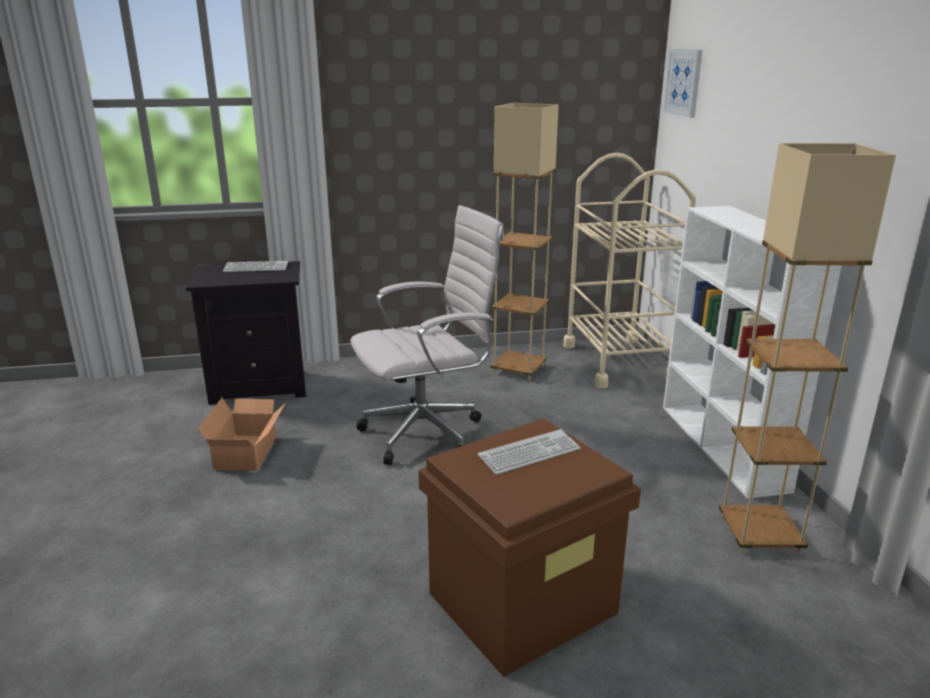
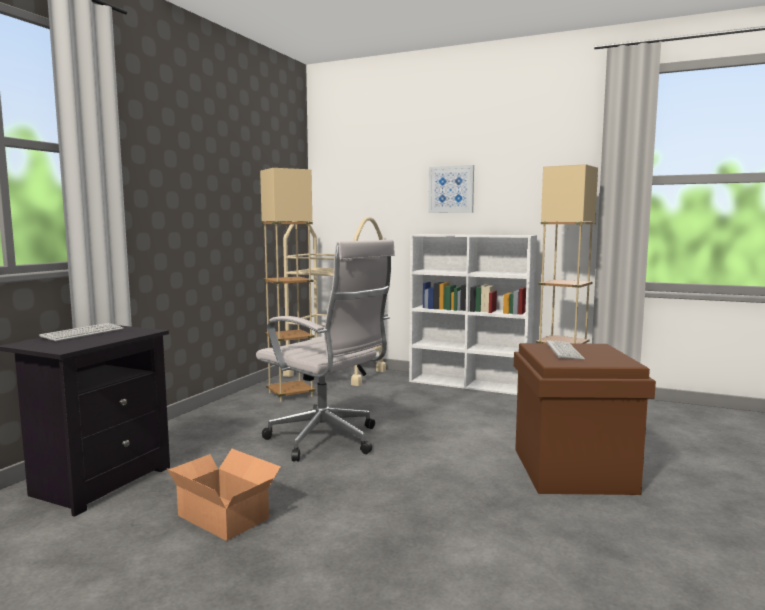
camera: 55 degrees left, 15 degrees down
white office chair [350,205,504,465] -> white office chair turned 120 degrees clockwise [256,239,395,461]
picture [663,49,703,118] -> picture moved to [428,165,474,213]

